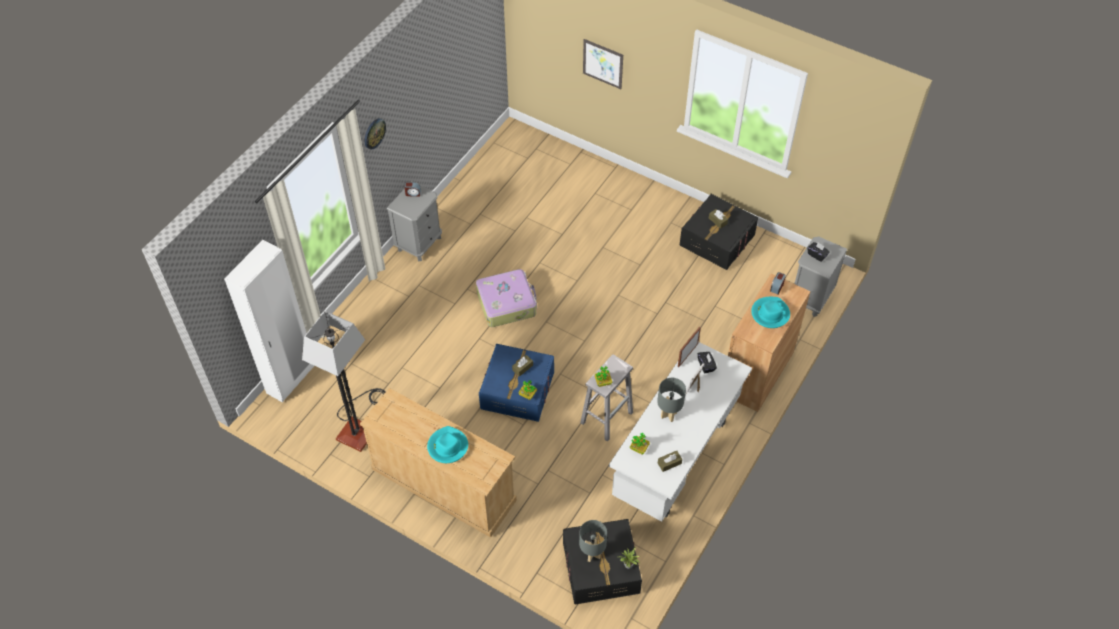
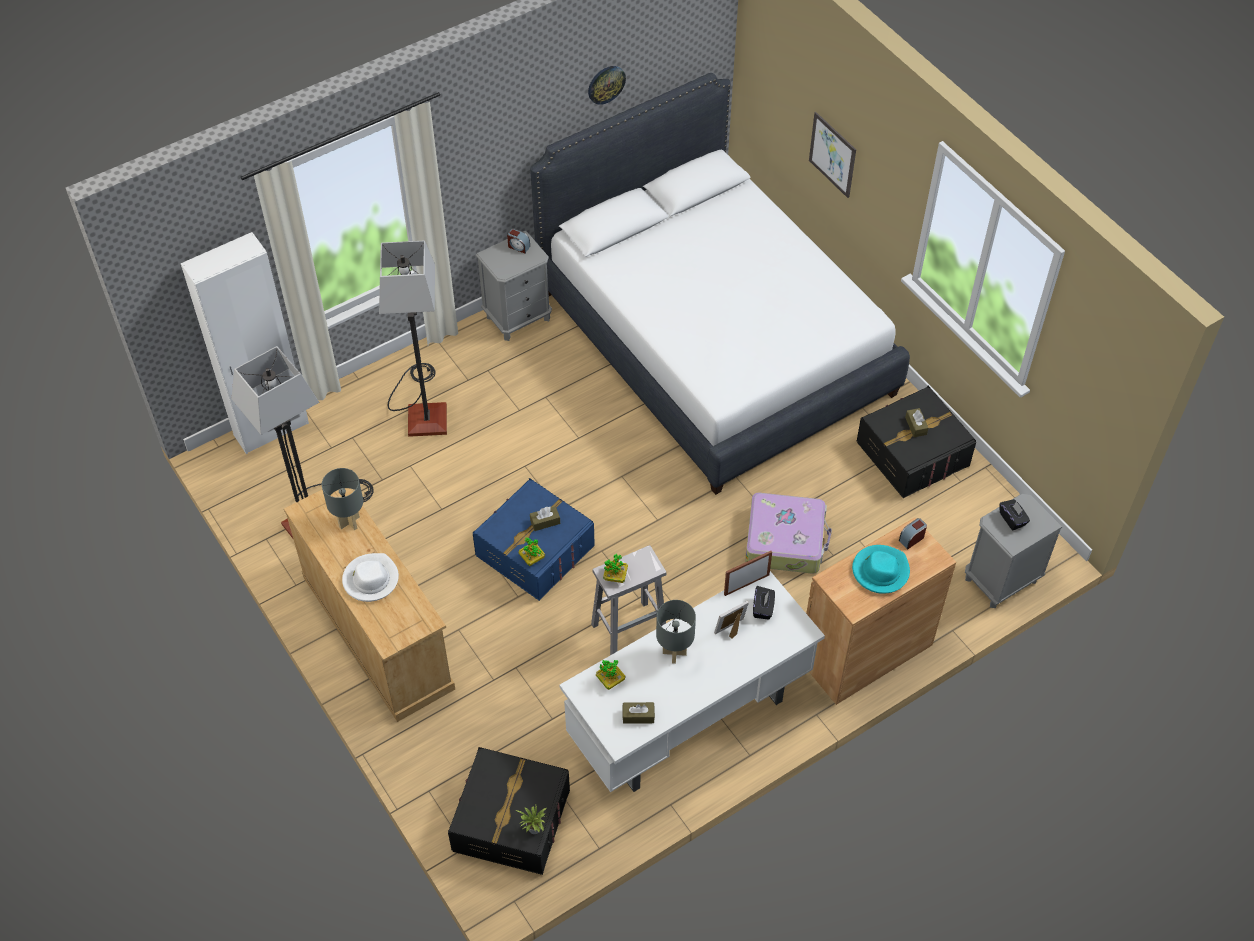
camera: 25 degrees right, 0 degrees up
wall clock [365,118,386,149] -> wall clock moved to [588,66,626,105]
turquoise hat [427,426,468,463] -> white hat [342,553,399,602]
suitcase [476,269,537,327] -> suitcase moved to [745,493,832,574]
grey table lamp [579,520,607,562] -> grey table lamp moved to [322,468,363,530]
none -> floor lamp [379,241,447,437]
none -> white bed [530,73,910,495]

